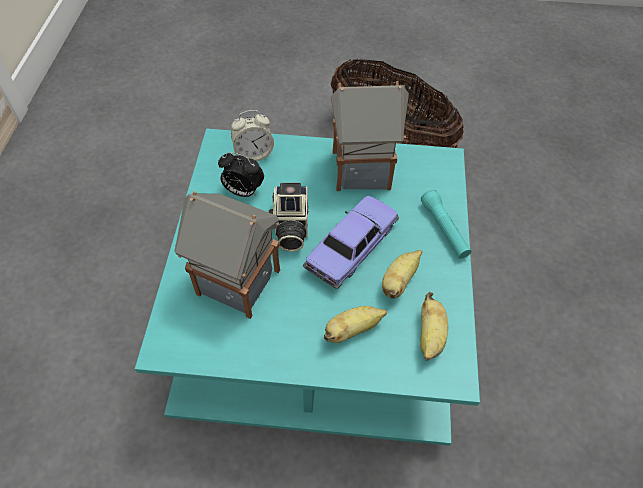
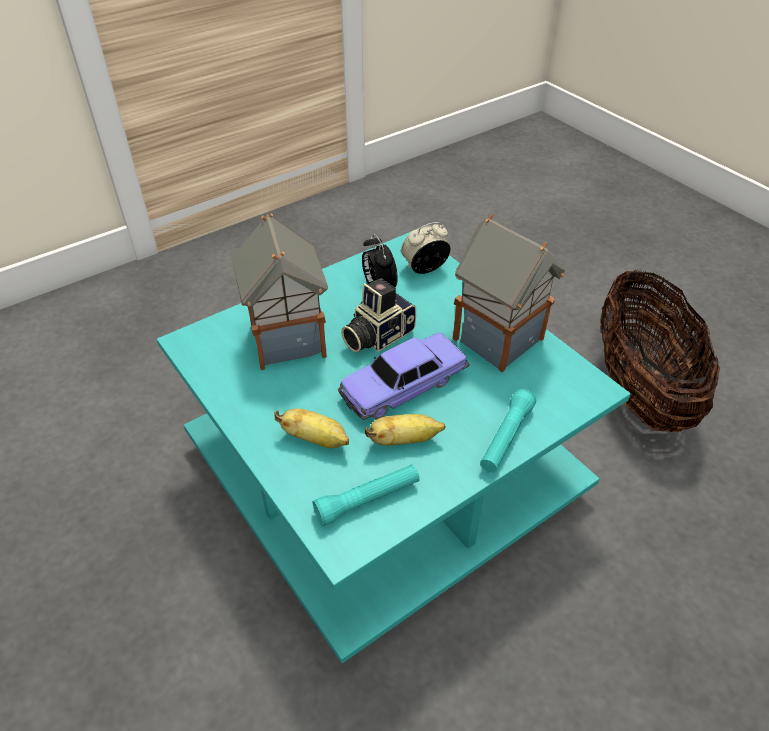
camera: 50 degrees right, 10 degrees down
alarm clock [231,110,274,161] -> alarm clock turned 120 degrees clockwise [401,222,451,274]
toy car [303,196,399,289] -> toy car turned 150 degrees clockwise [338,332,470,420]
banana [420,292,448,361] -> turquoise flashlight [312,464,420,526]

